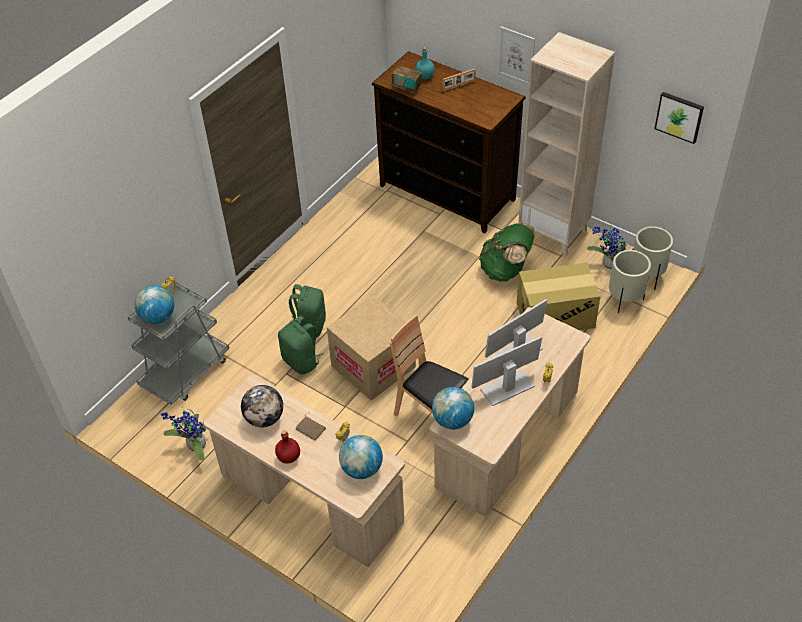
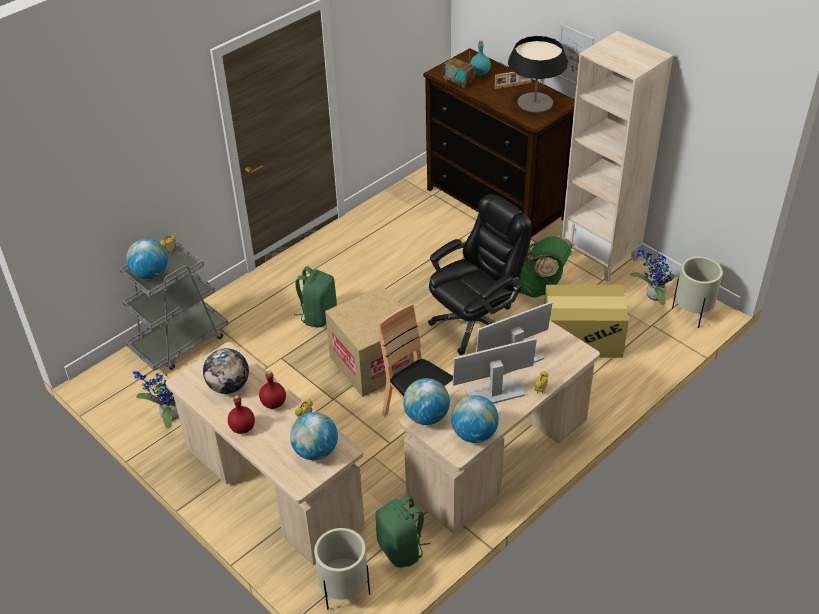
camera: 10 degrees right, 5 degrees down
green backpack [278,316,324,374] -> green backpack moved to [375,494,431,567]
brown book [295,412,326,441] -> red bottle [259,370,286,409]
beige planter [609,250,651,313] -> beige planter moved to [314,528,370,609]
picture [654,92,704,144] -> none
none -> black office chair [428,194,532,355]
none -> globe [451,395,499,443]
none -> table lamp [508,36,568,113]

